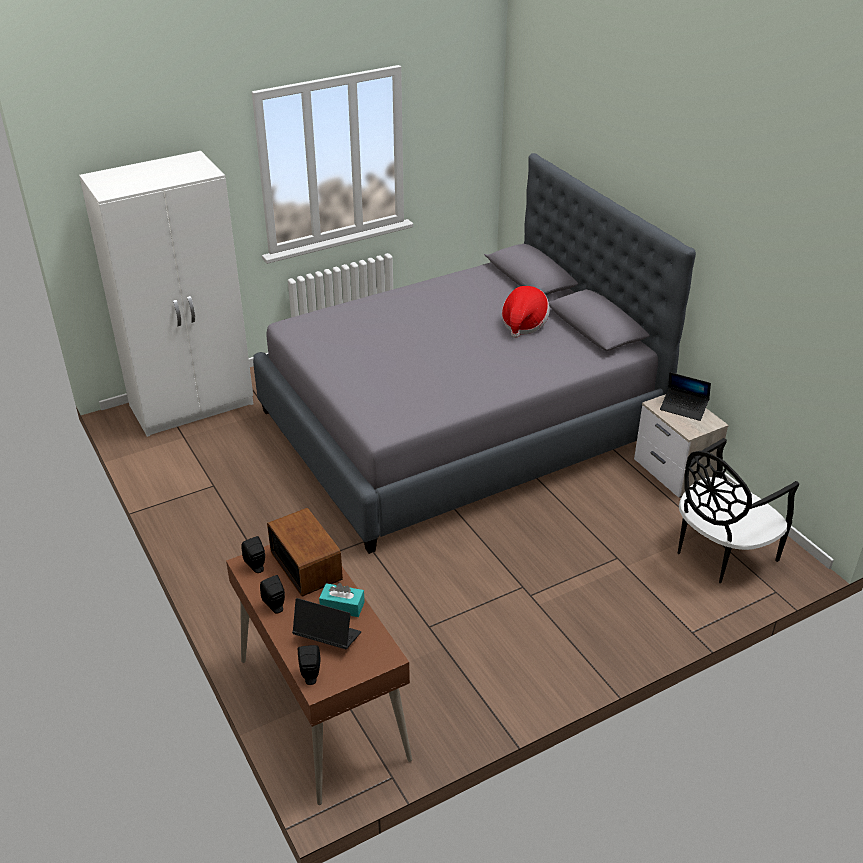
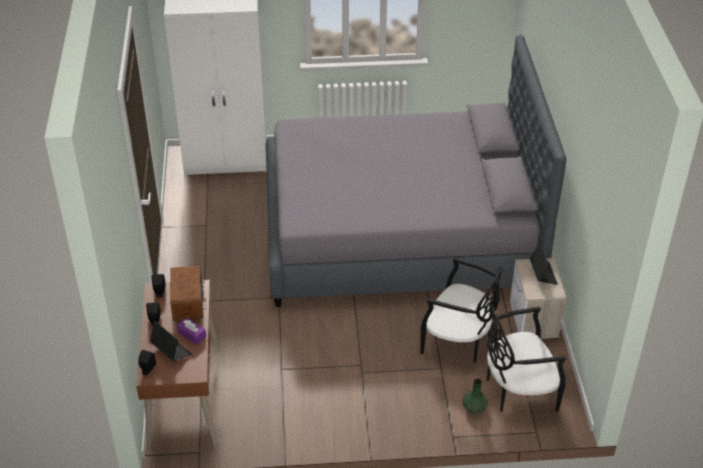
camera: 25 degrees right, 5 degrees up
turquoise tissue box [319,583,365,617] -> purple tissue box [177,318,206,345]
hat [502,286,550,338] -> none
laptop [660,372,711,421] -> laptop turned 150 degrees counterclockwise [530,243,558,285]
none -> black chair [420,257,503,363]
none -> green vase [463,379,488,414]

